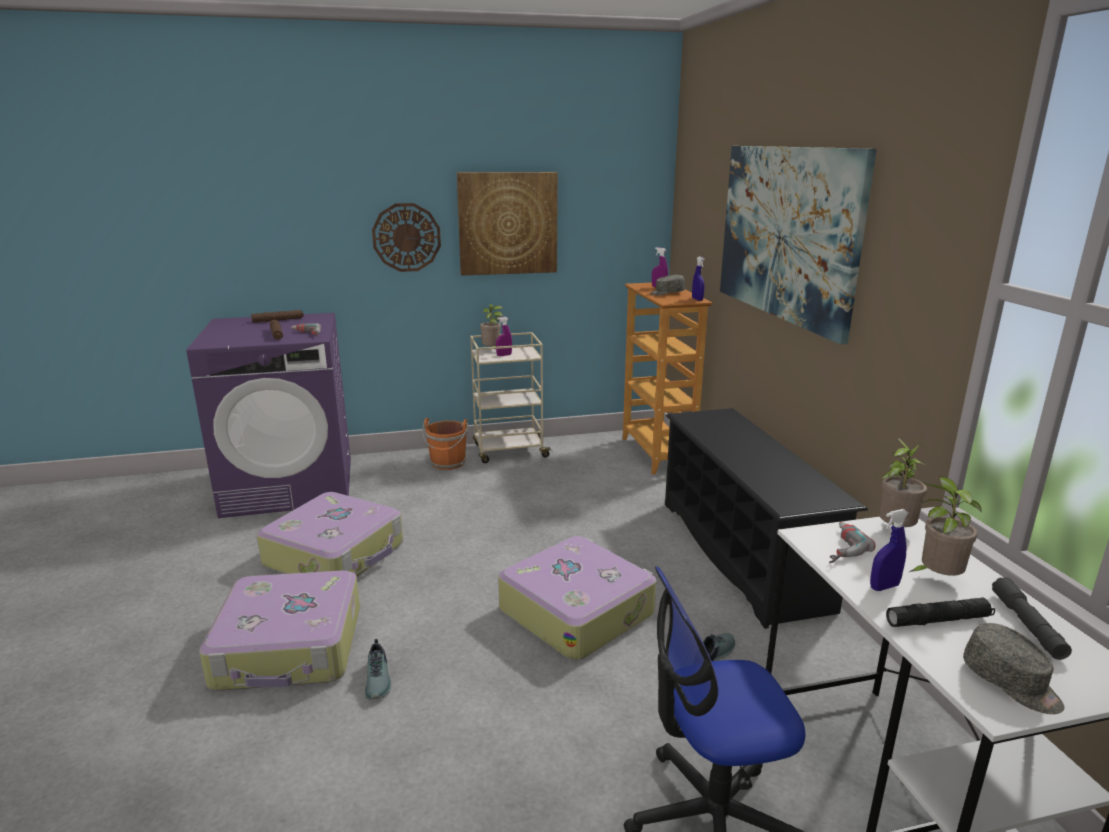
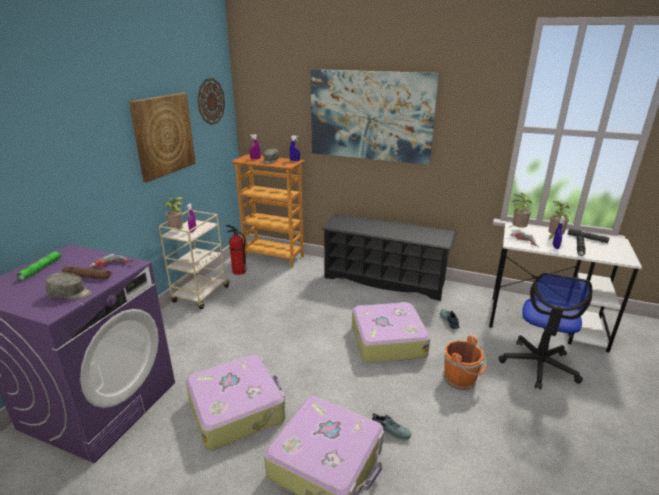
camera: 55 degrees left, 5 degrees up
brown flashlight [251,310,304,323] -> green flashlight [17,251,62,280]
wall clock [372,203,441,272] -> wall clock moved to [197,78,225,125]
orange bucket [422,418,469,470] -> orange bucket moved to [443,335,487,390]
grey cap [963,623,1065,714] -> grey cap moved to [46,272,92,299]
none -> fire extinguisher [226,225,247,275]

